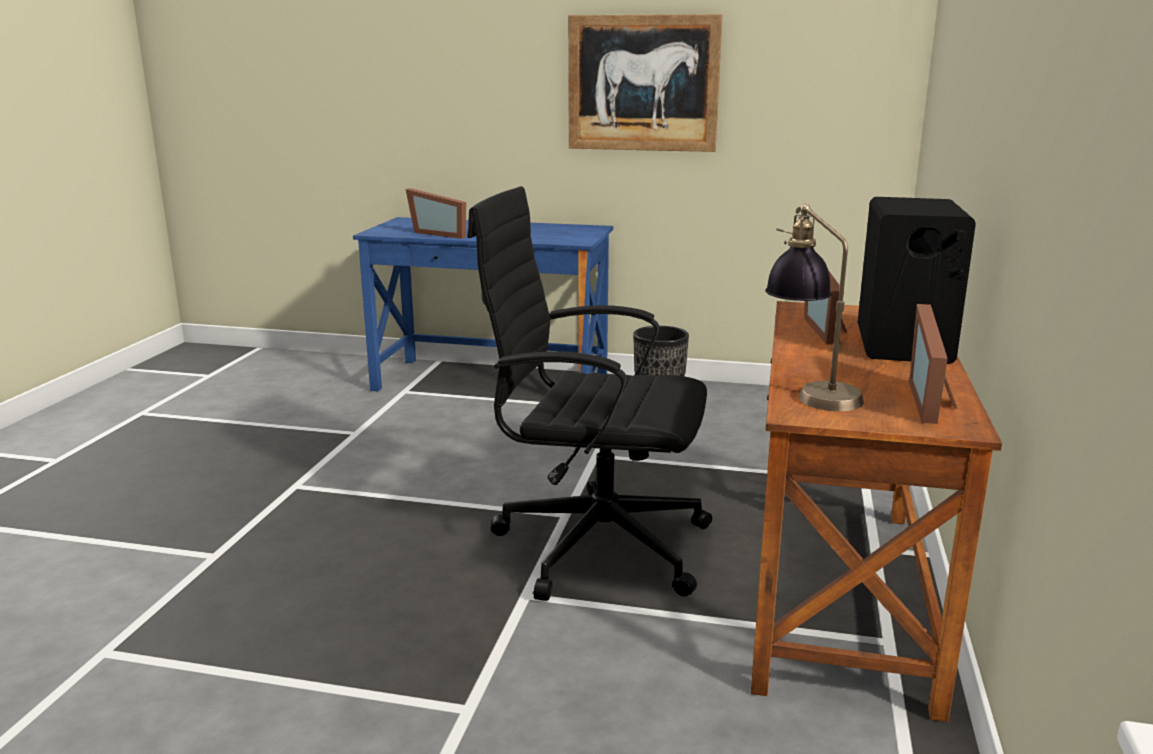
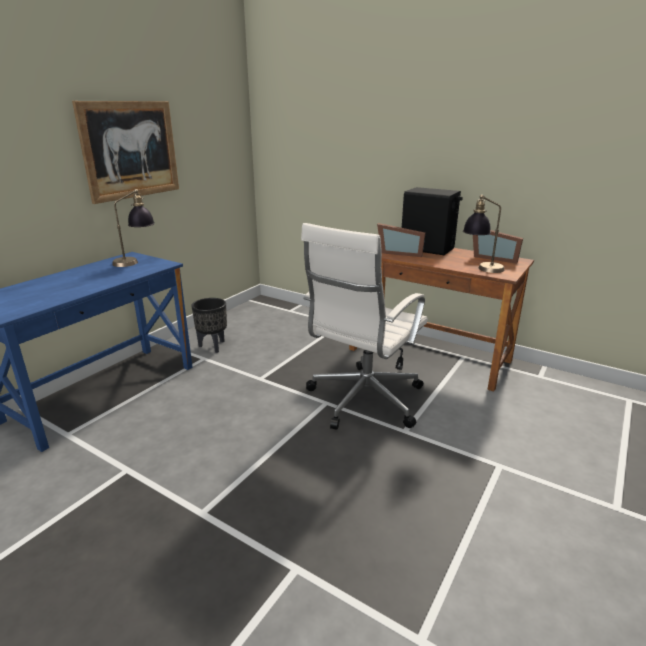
camera: 70 degrees left, 5 degrees up
picture frame [406,188,466,239] -> none
black office chair [467,186,712,601] -> white office chair [301,223,428,429]
none -> table lamp [112,189,155,267]

